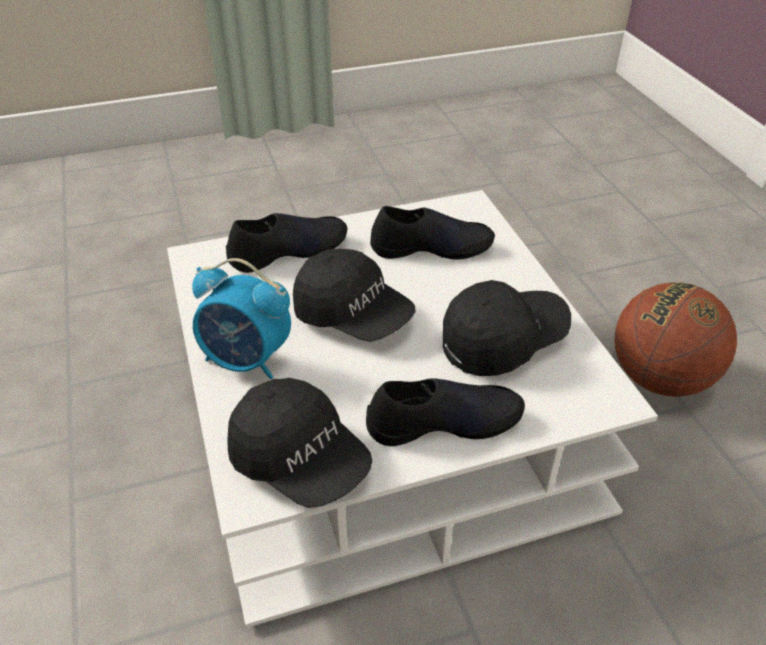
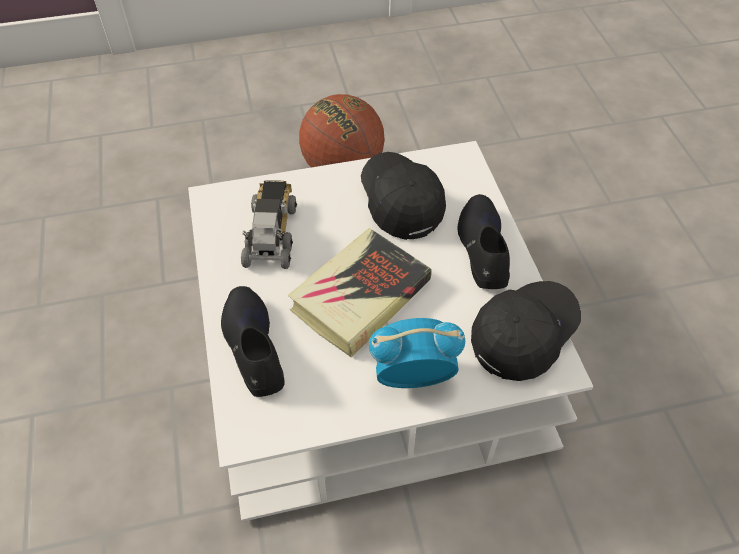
camera: 85 degrees left, 10 degrees up
alarm clock [192,258,291,379] -> alarm clock turned 120 degrees counterclockwise [369,318,465,388]
black cap [293,249,415,342] -> book [288,228,432,358]
black shoe [370,206,495,259] -> toy truck [241,180,297,269]

